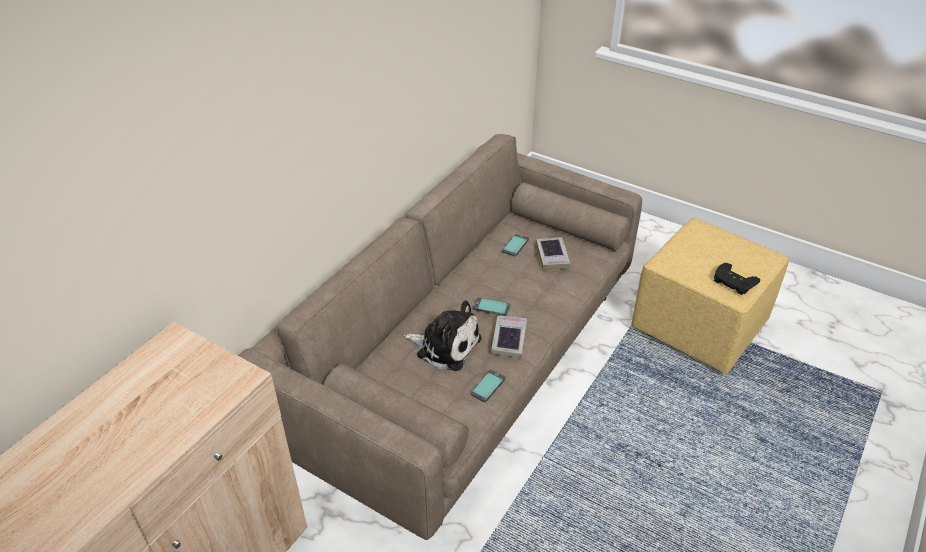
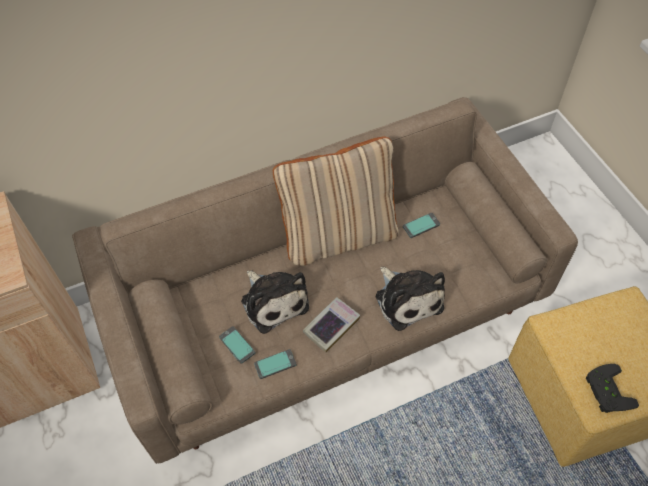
camera: 35 degrees right, 15 degrees up
phone [473,297,510,316] -> phone moved to [219,326,255,364]
book [536,237,570,270] -> none
none -> beige pillow [273,136,399,266]
none -> plush toy [375,267,445,331]

